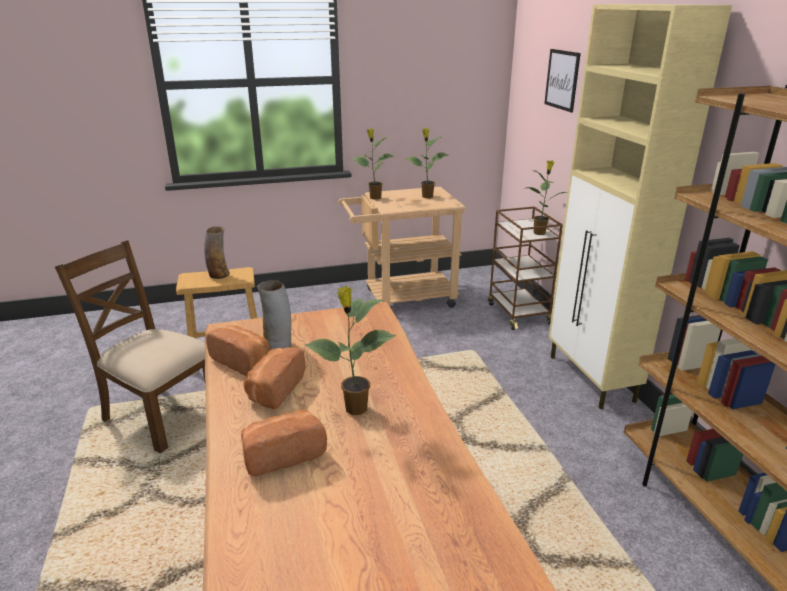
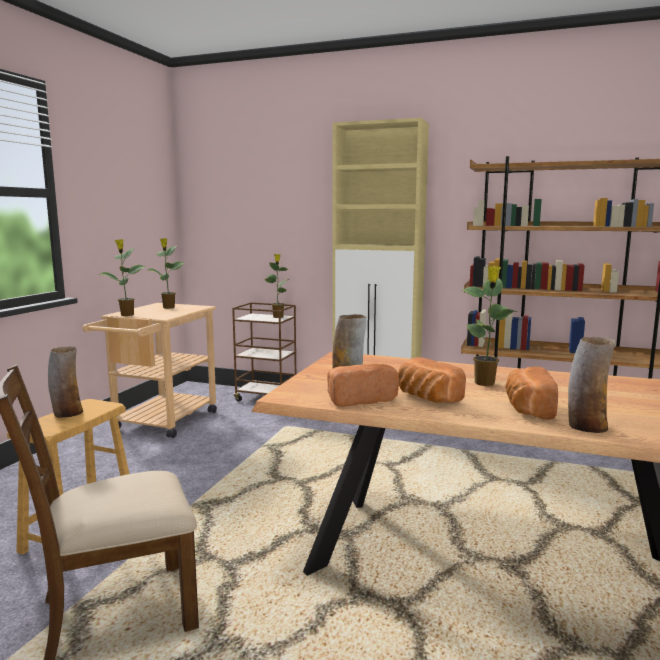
camera: 55 degrees left, 15 degrees down
picture [544,49,581,113] -> none
none -> vase [568,337,616,433]

